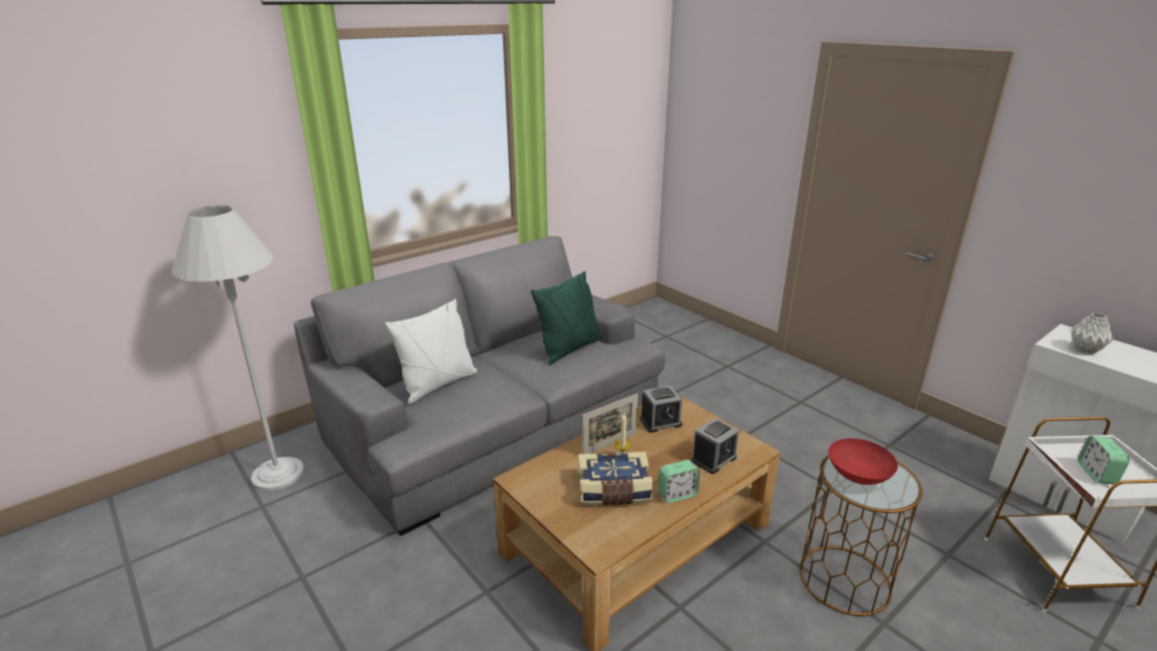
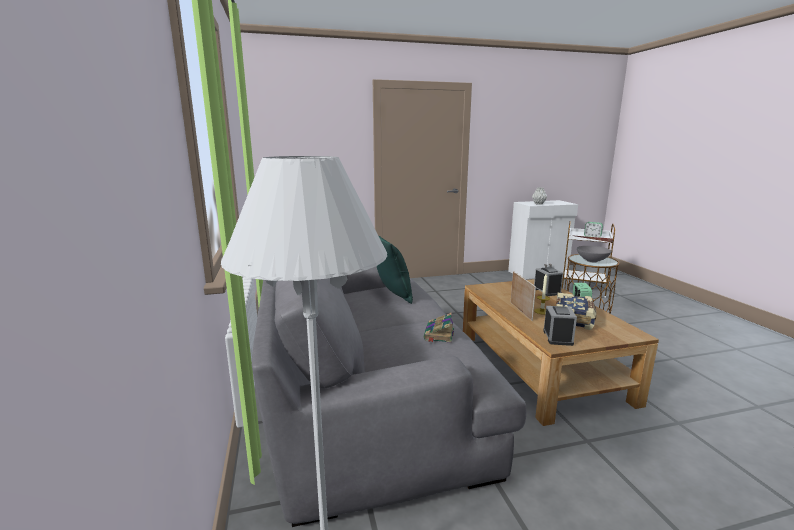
camera: 65 degrees left, 10 degrees down
white pillow [385,299,477,404] -> none
alarm clock [640,386,682,433] -> alarm clock moved to [543,306,577,346]
red bowl [829,438,898,485] -> grey bowl [577,246,612,263]
none -> book [424,313,454,343]

